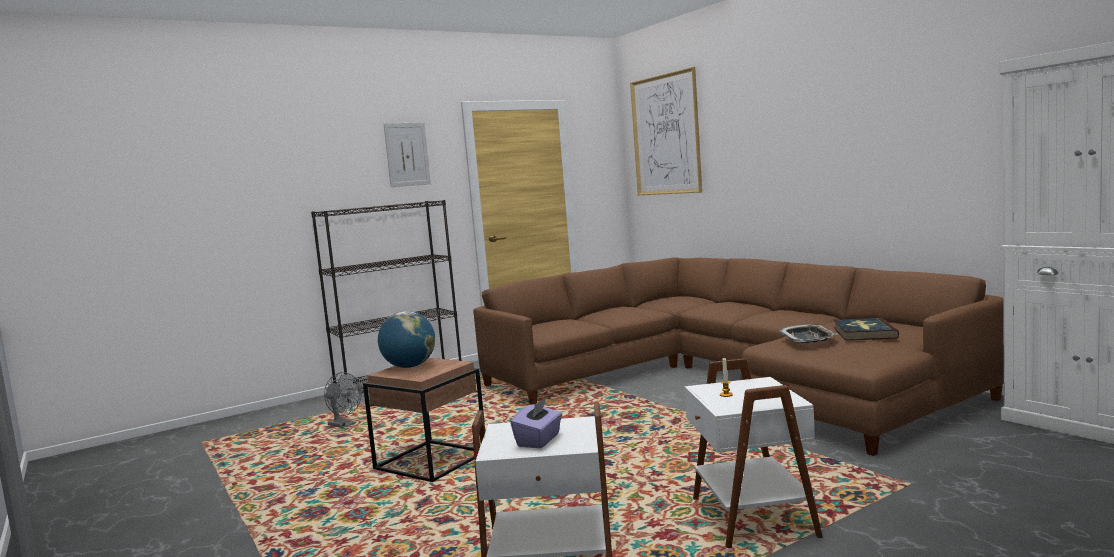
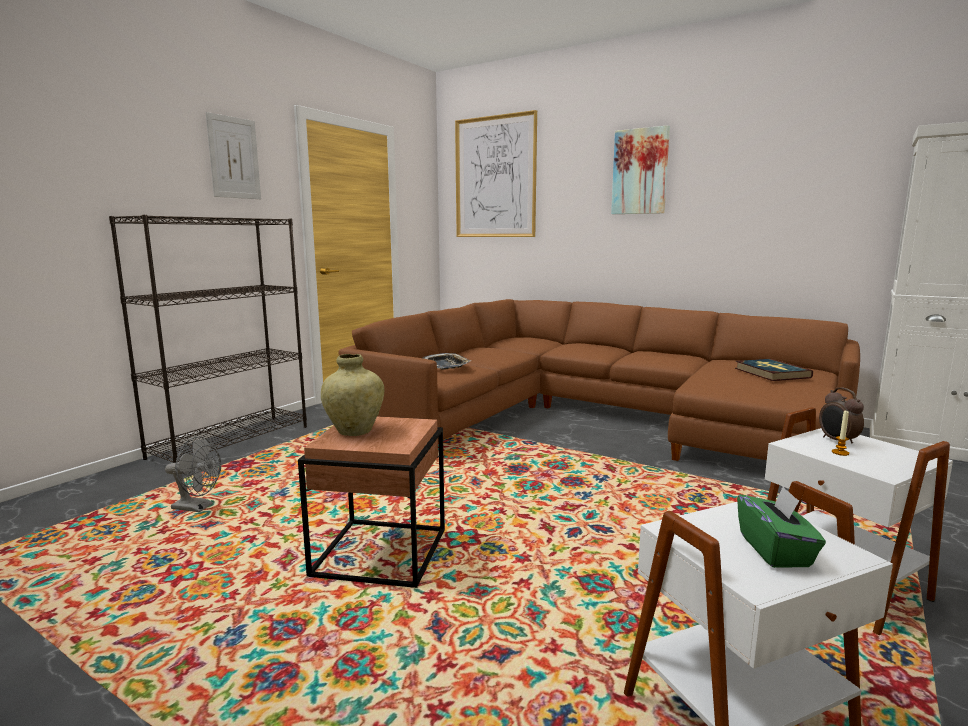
camera: 25 degrees left, 5 degrees up
globe [378,311,435,368] -> beige vase [321,354,384,436]
purple tissue box [511,398,562,448] -> green tissue box [737,486,826,568]
tray [779,324,838,343] -> tray moved to [423,353,470,370]
none -> picture [611,125,670,214]
none -> alarm clock [819,387,864,443]

